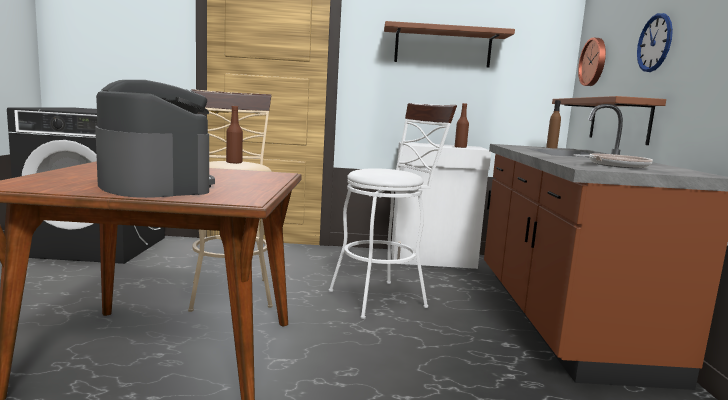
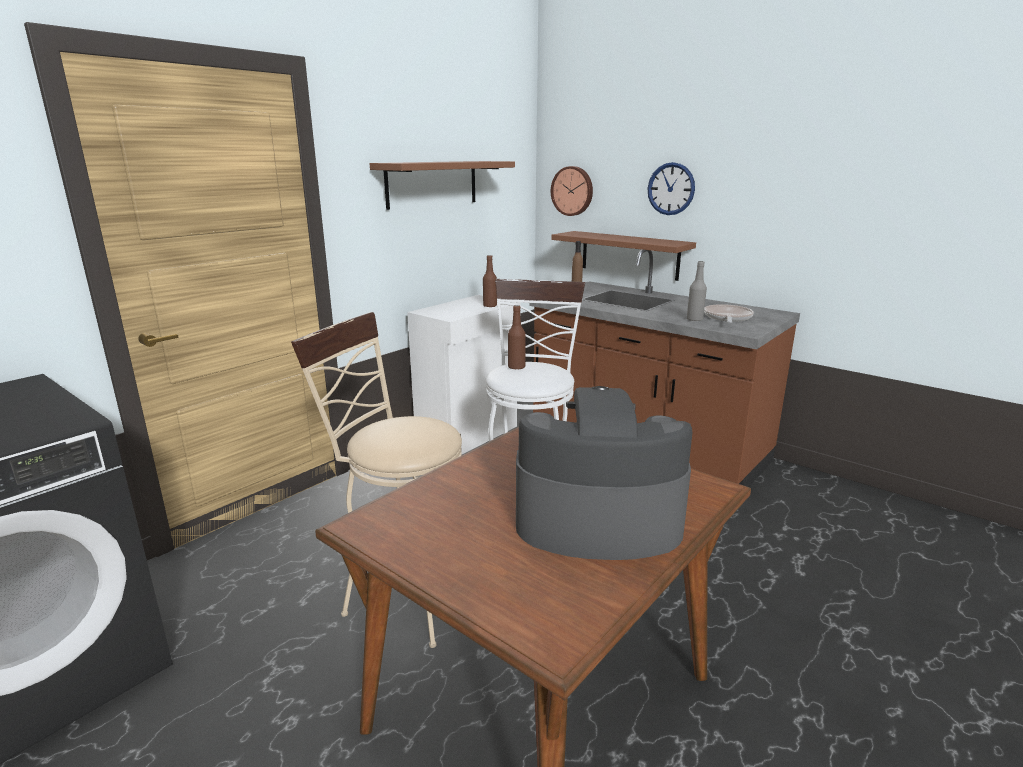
camera: 50 degrees left, 10 degrees up
brown bottle [226,106,243,164] -> brown bottle moved to [508,305,526,369]
none -> grey bottle [687,261,707,321]

